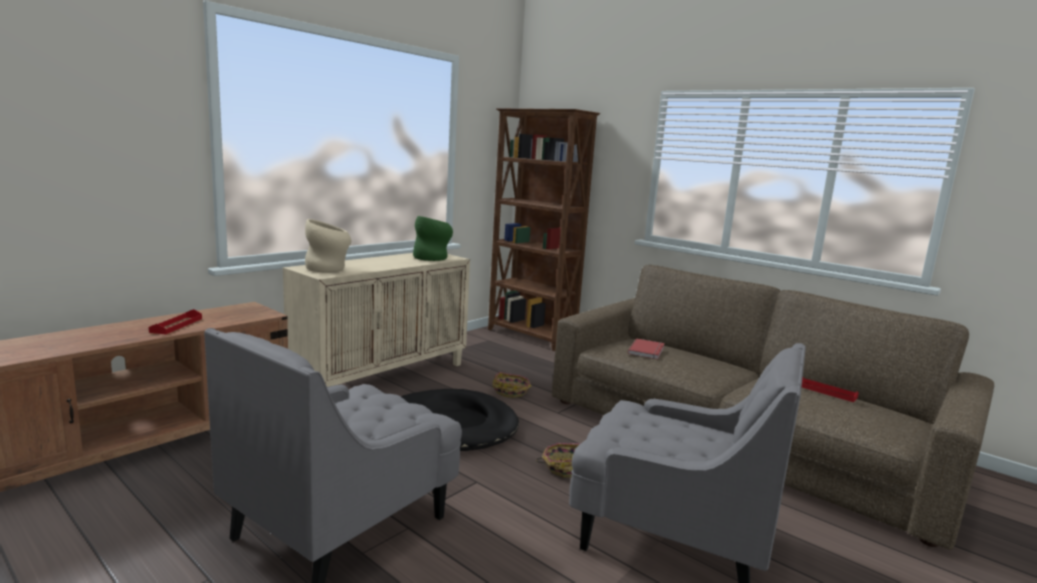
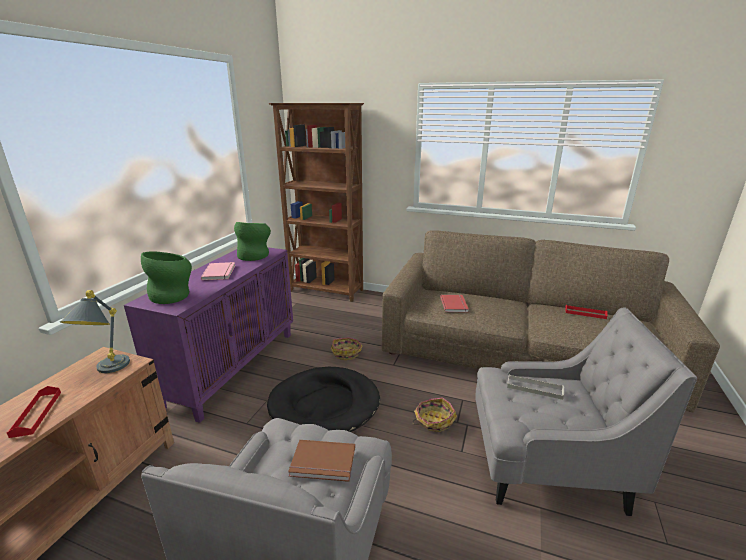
camera: 20 degrees left, 10 degrees up
beige cabinet [283,253,470,387] -> purple cabinet [124,247,293,423]
beige vase [305,219,351,272] -> green vase [141,252,192,304]
none -> grey table lamp [60,290,130,373]
none -> pink book [201,262,235,280]
none -> brown book [288,440,355,482]
none -> grey tray [507,375,564,400]

